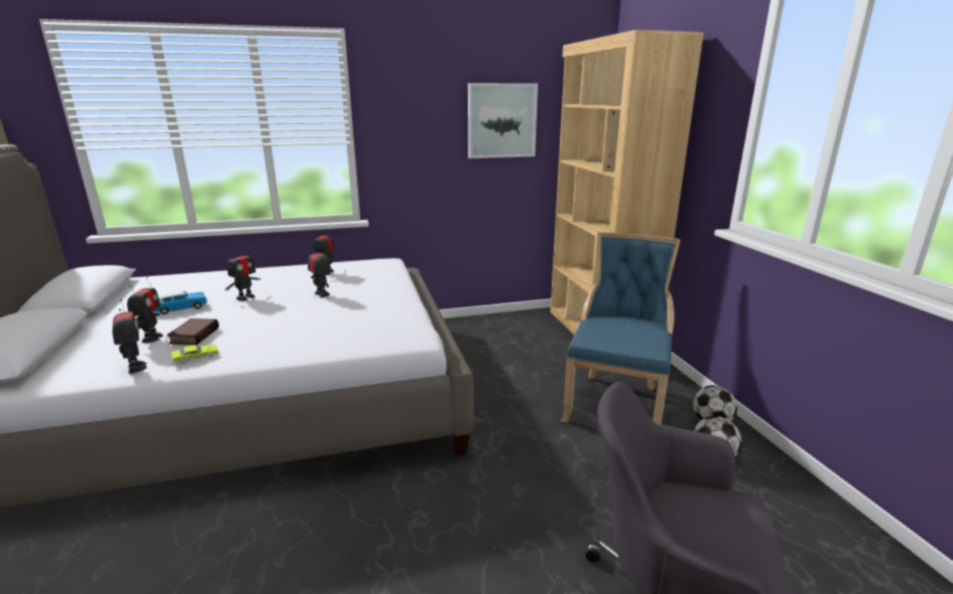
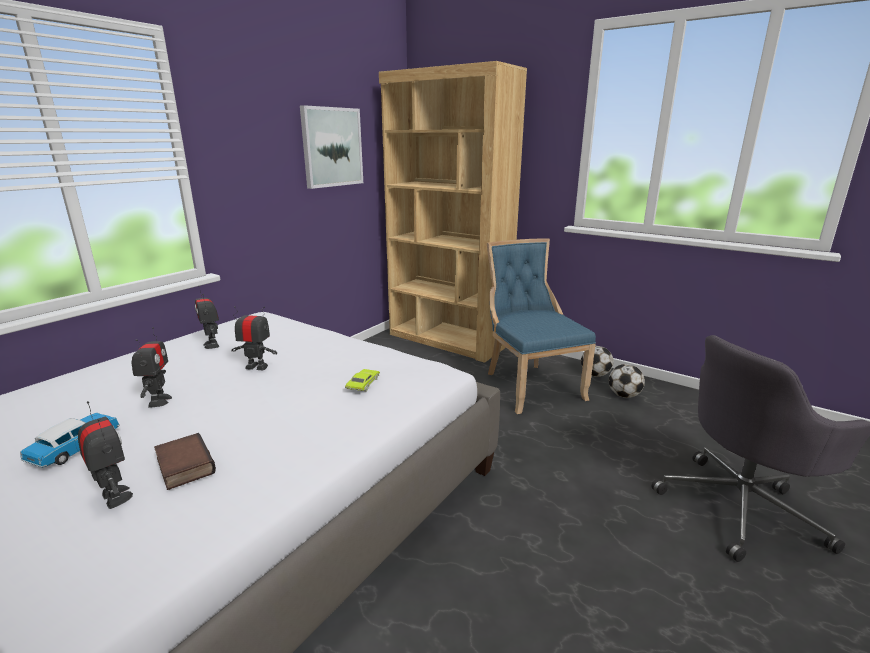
camera: 40 degrees left, 0 degrees up
toy robot [112,299,147,374] -> none
green toy car [171,345,219,364] -> green toy car moved to [345,369,380,392]

